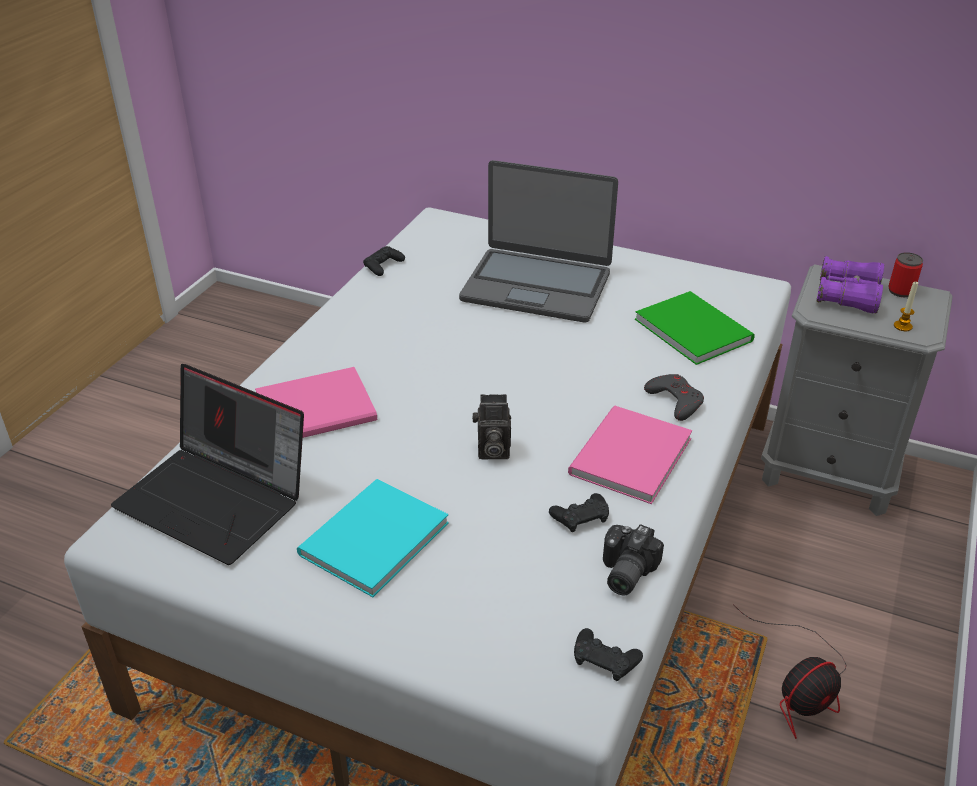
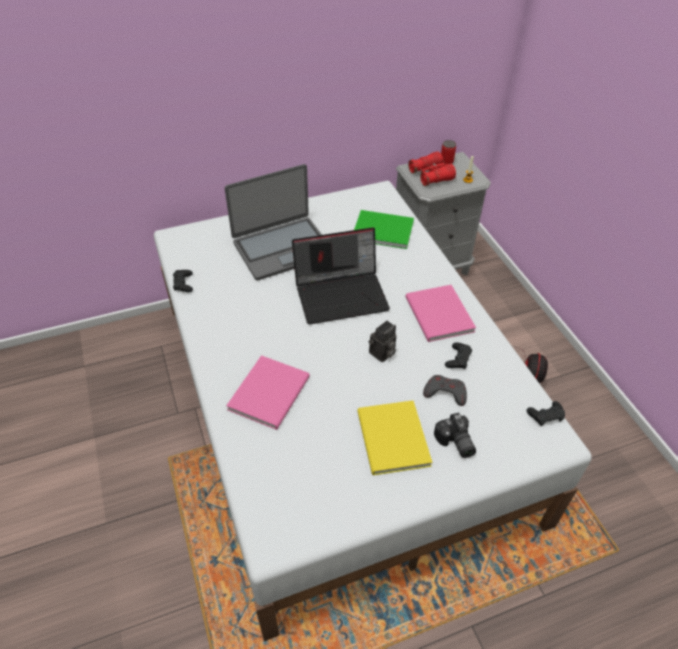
camera: 45 degrees left, 10 degrees up
laptop [111,364,304,565] -> laptop moved to [292,227,390,324]
turquoise book [297,479,449,597] -> yellow book [357,400,433,475]
camera [603,525,664,596] -> camera moved to [434,413,476,458]
grey game controller [644,374,704,421] -> grey game controller moved to [423,375,467,406]
purple binoculars [816,256,884,314] -> red binoculars [408,151,456,186]

